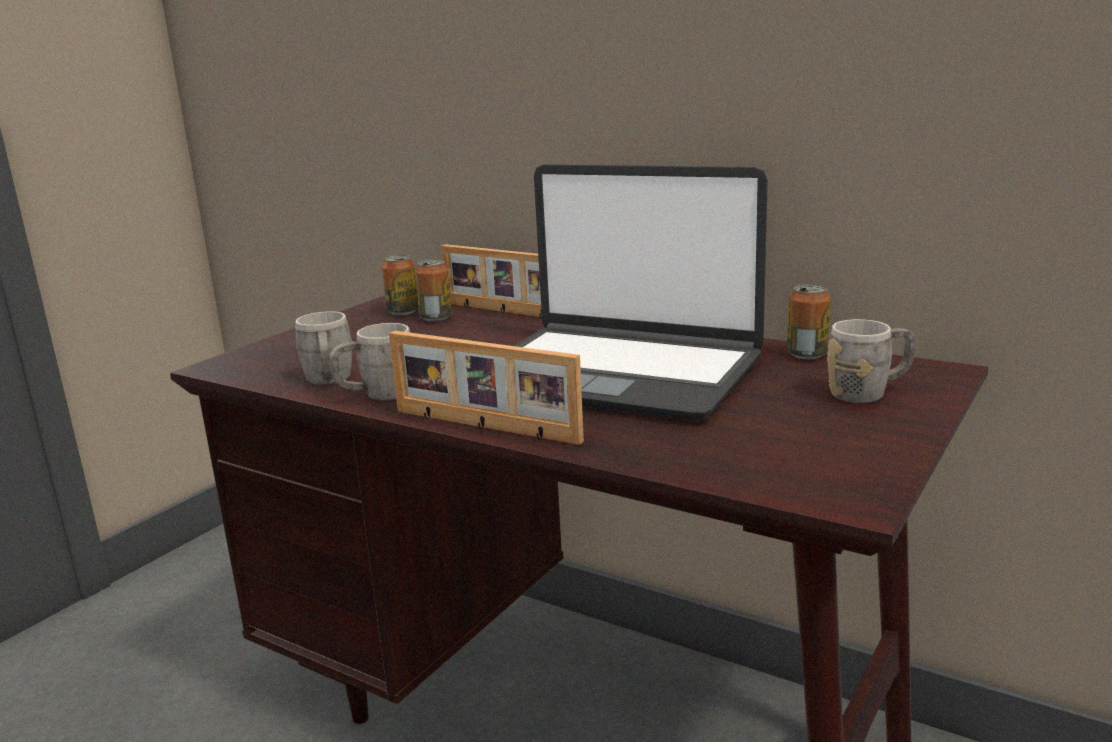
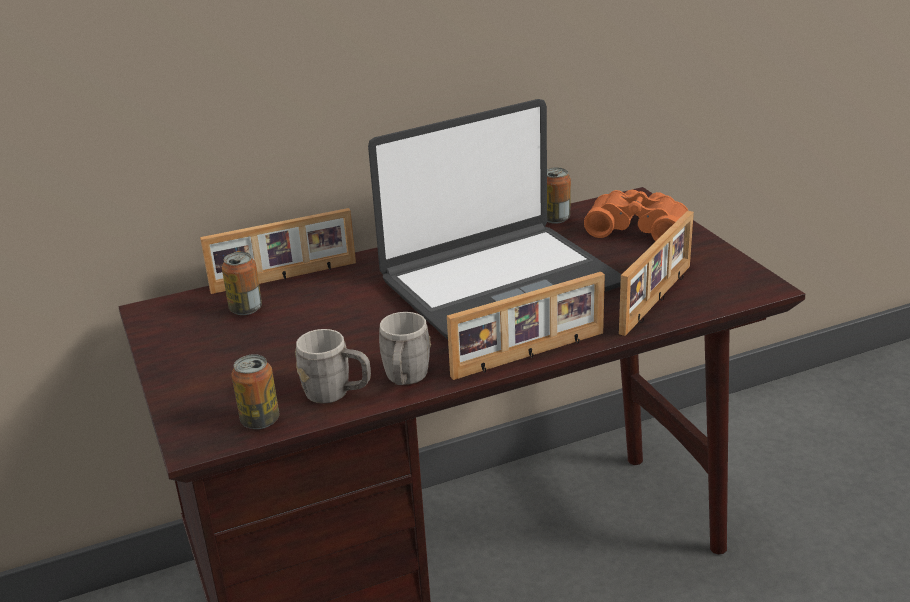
camera: 55 degrees left, 10 degrees up
can [382,255,418,315] -> can moved to [231,354,279,429]
grey mug [827,319,916,403] -> orange binoculars [584,190,688,241]
none -> picture frame [619,211,694,336]

